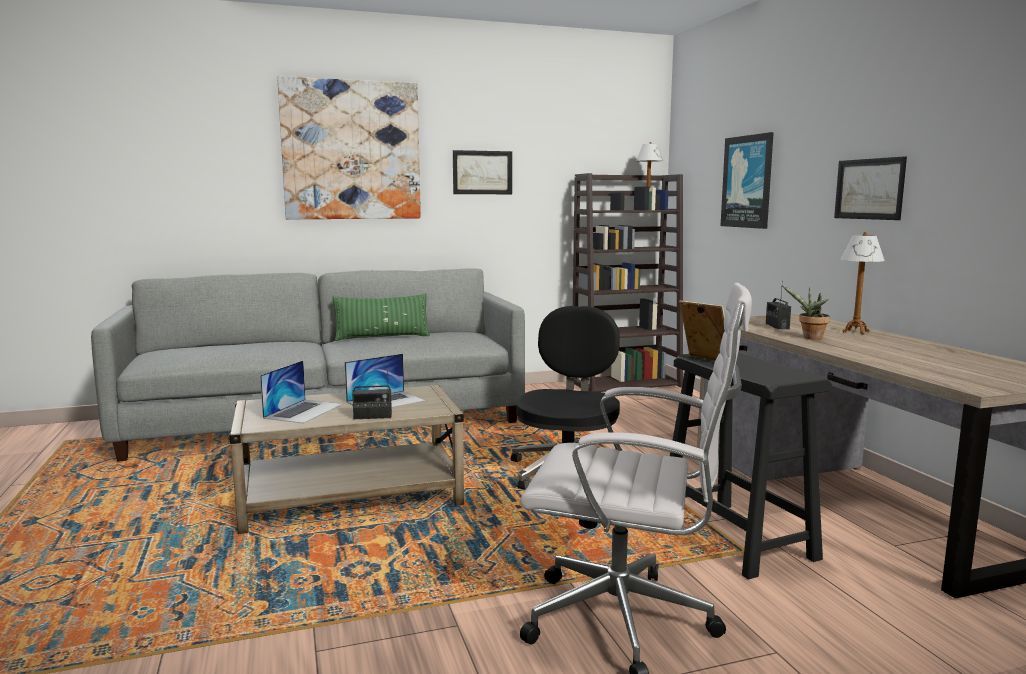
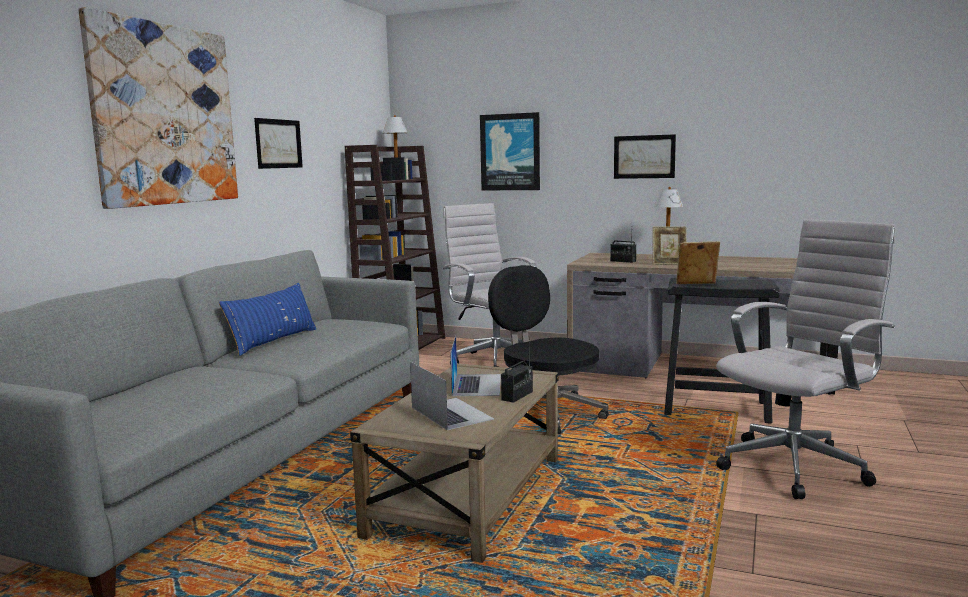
camera: 50 degrees left, 0 degrees up
green pillow [332,294,430,341] -> blue pillow [219,283,316,356]
potted plant [783,286,830,340] -> picture frame [653,226,687,265]
none -> white office chair [443,203,537,367]

